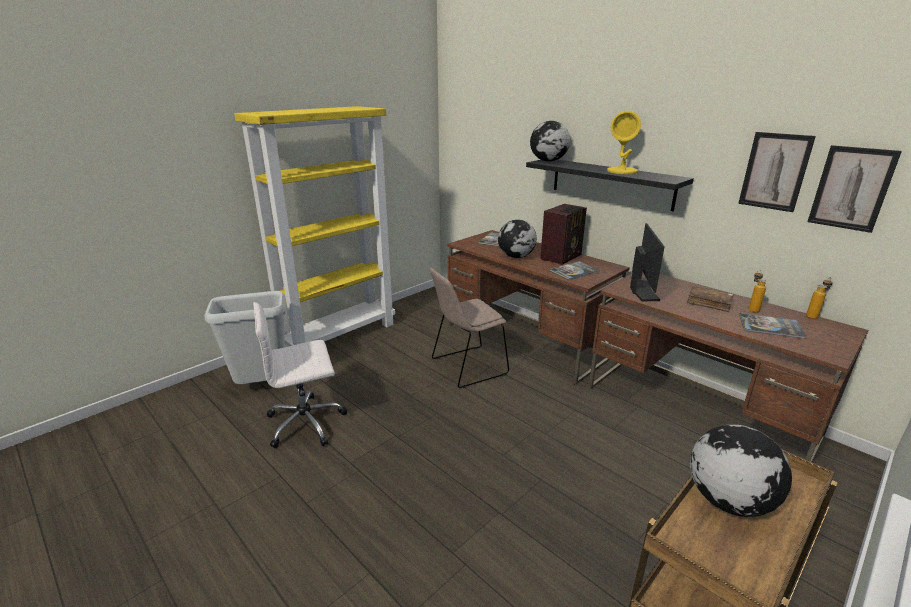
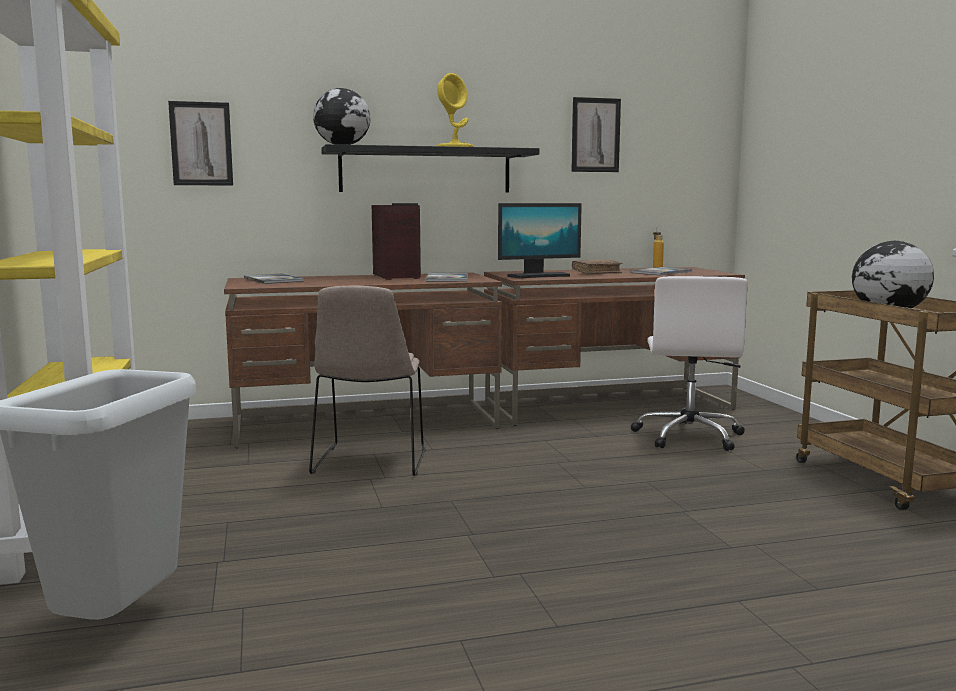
camera: 60 degrees left, 15 degrees down
white office chair [253,302,347,448] -> white office chair moved to [631,276,748,451]
globe [498,220,537,258] -> none
monitor [630,223,665,301] -> monitor turned 120 degrees clockwise [498,203,582,279]
bottle [748,270,767,313] -> none
picture [808,145,902,233] -> picture moved to [168,101,233,185]

